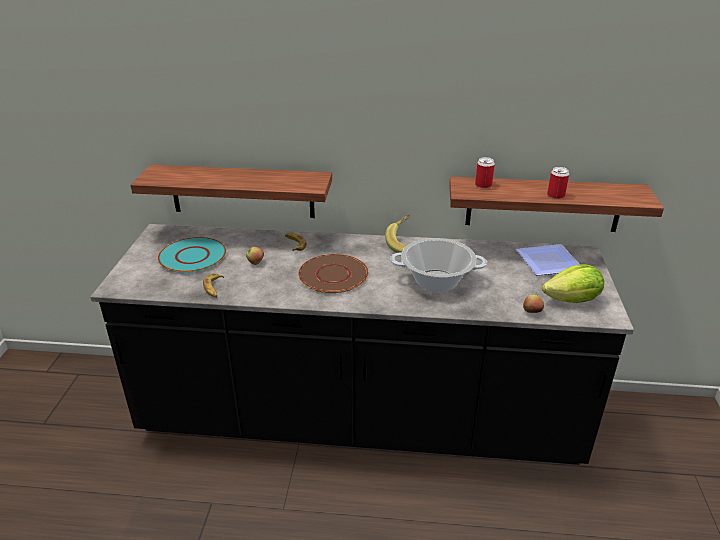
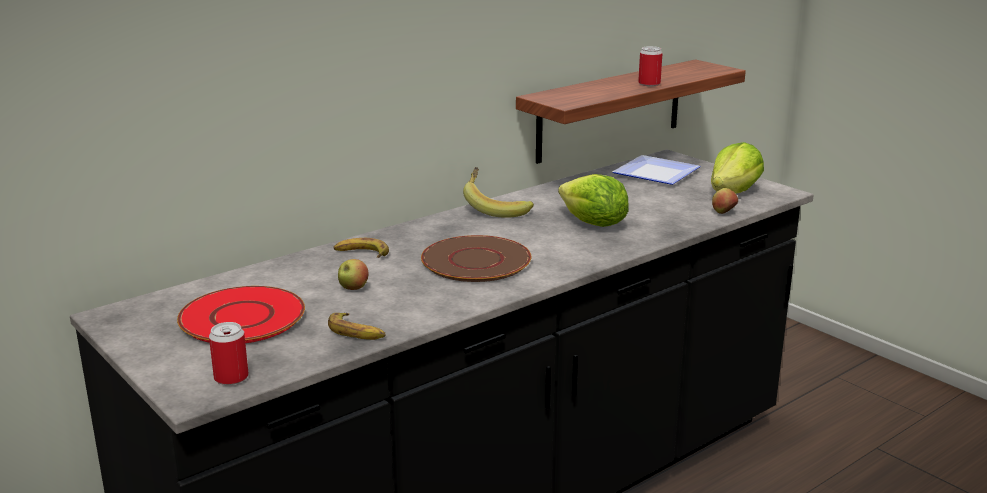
camera: 45 degrees left, 10 degrees down
shelf [130,165,332,218] -> none
turquoise plate [158,237,226,273] -> red plate [177,286,305,343]
cooking pot [390,238,487,292] -> lettuce [558,174,629,227]
can [475,157,495,189] -> can moved to [209,322,249,385]

